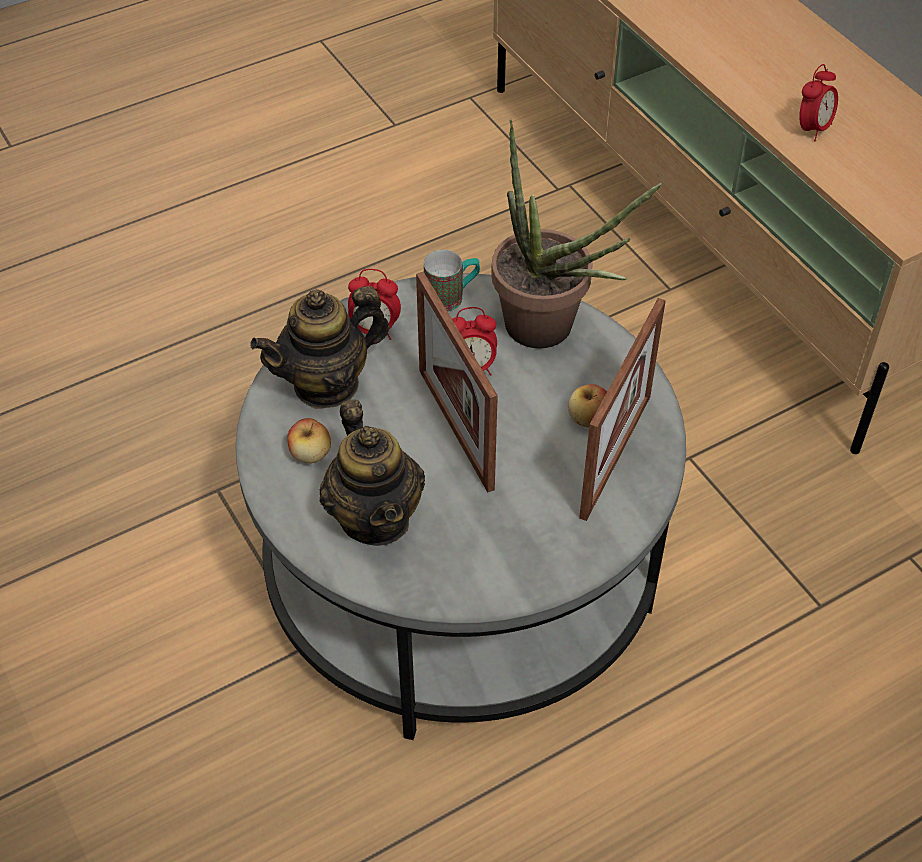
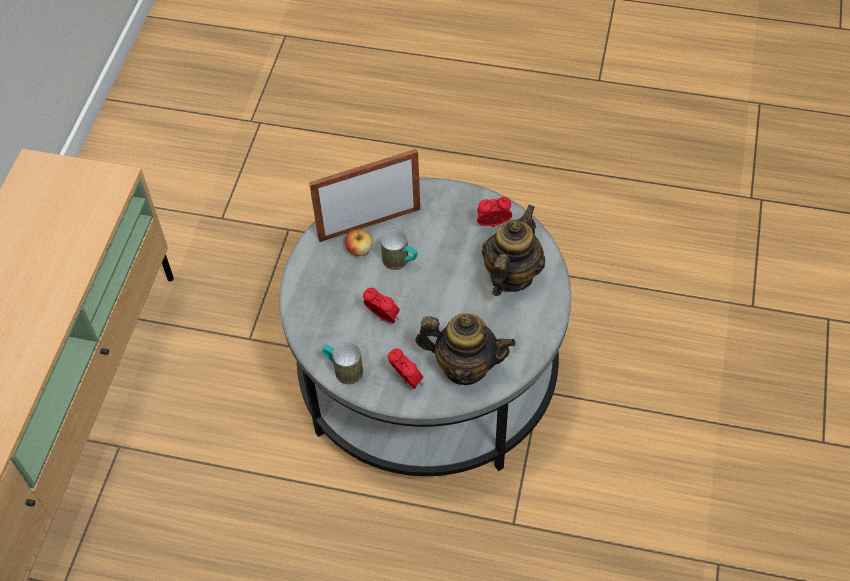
camera: 135 degrees left, 5 degrees up
apple [287,418,331,463] -> none
picture frame [416,272,498,493] -> none
potted plant [491,119,662,349] -> none
alarm clock [799,64,838,142] -> alarm clock moved to [477,197,512,227]
none -> mug [381,229,418,270]

